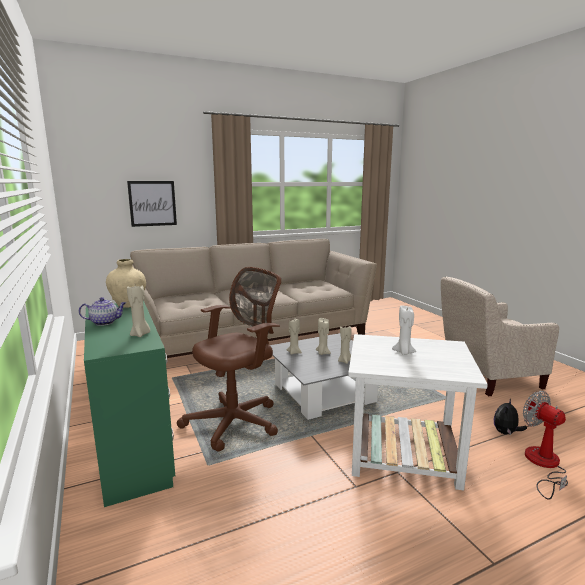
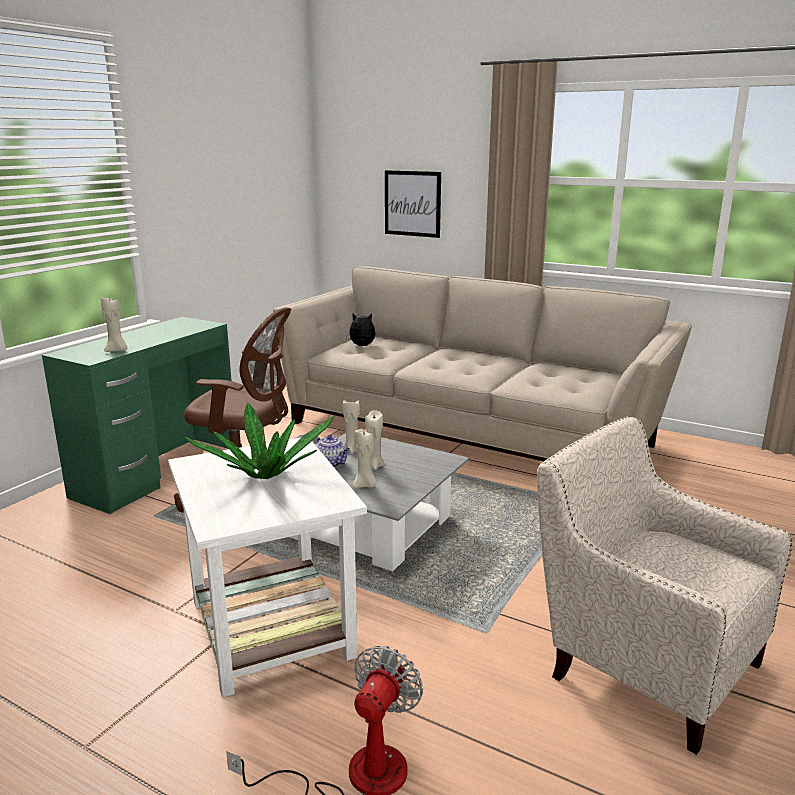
camera: 55 degrees right, 5 degrees up
teapot [79,297,126,326] -> teapot moved to [312,435,350,468]
beige vase [106,259,146,308] -> none
white candle [392,306,416,355] -> potted plant [184,402,334,479]
plush toy [494,399,527,435] -> plush toy moved to [346,313,376,346]

